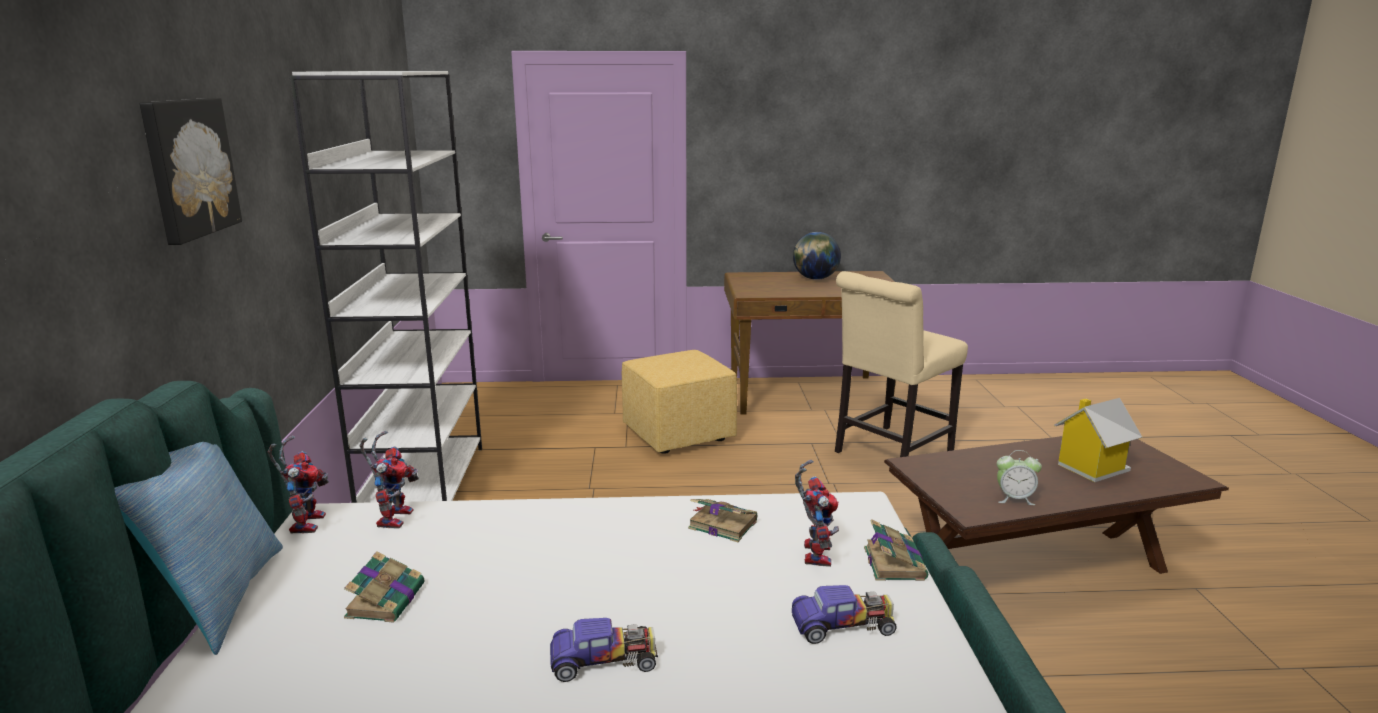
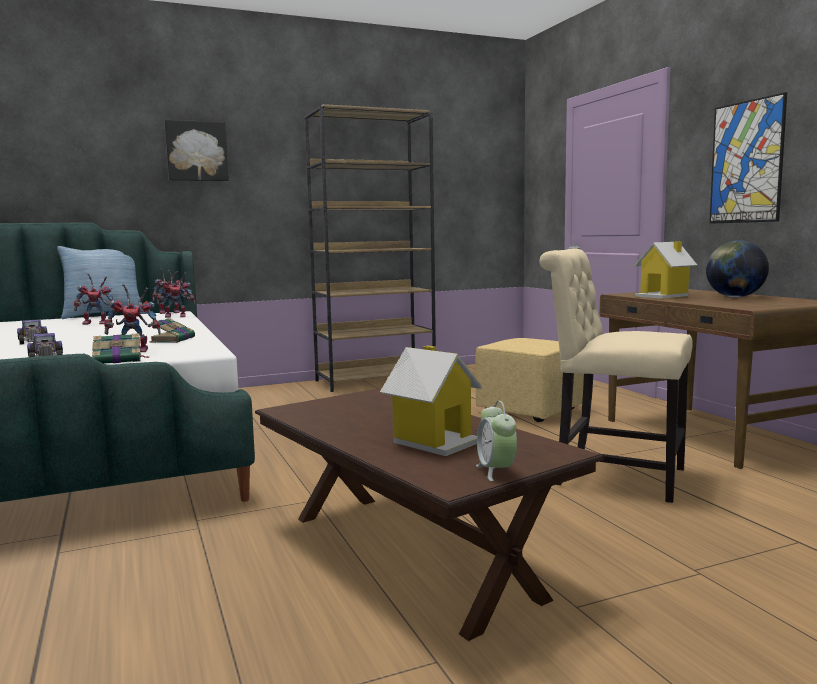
camera: 70 degrees right, 10 degrees down
white bookcase [290,71,482,503] -> brown bookcase [305,104,436,392]
book [344,552,424,623] -> toy robot [74,273,113,325]
alarm clock [997,450,1042,505] -> alarm clock moved to [476,401,517,481]
none -> toy house [634,241,697,299]
none -> picture [709,92,787,224]

